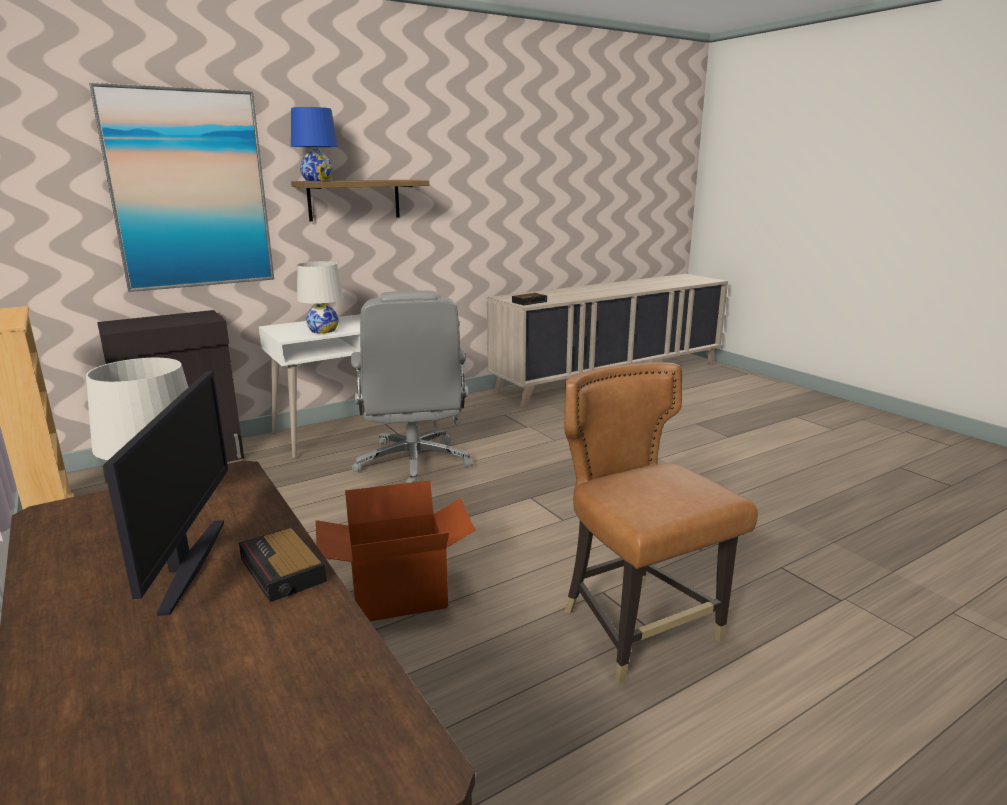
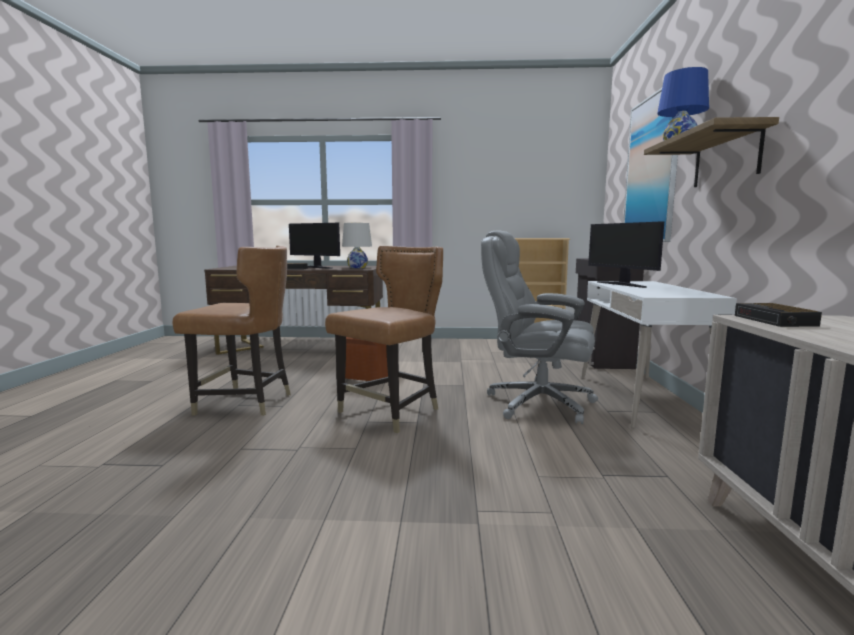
camera: 125 degrees right, 10 degrees down
white table lamp [297,261,344,333] -> monitor [588,221,664,288]
none -> brown chair [325,246,443,433]

